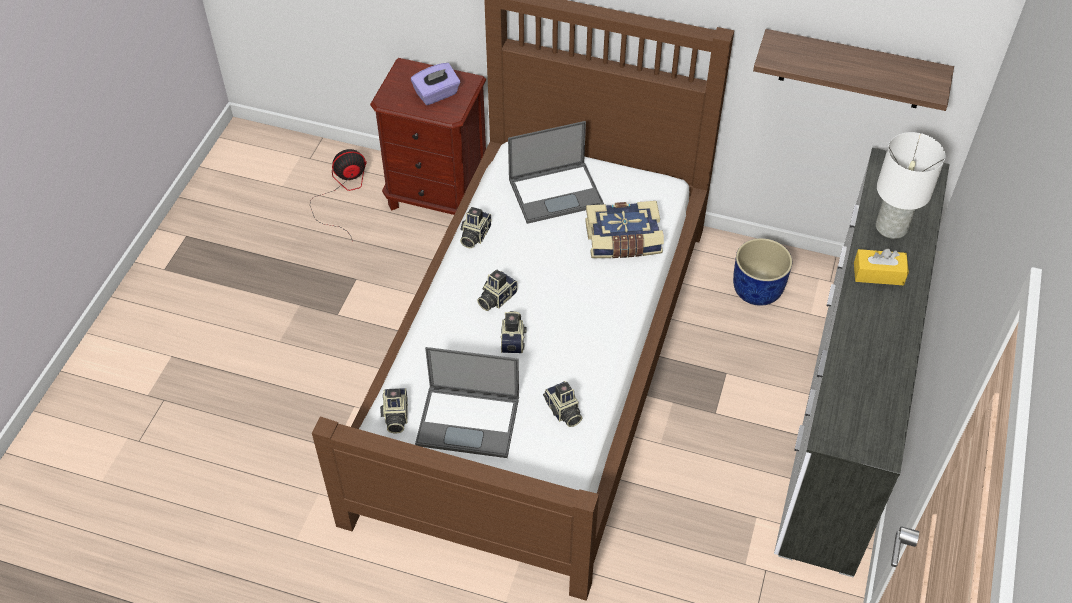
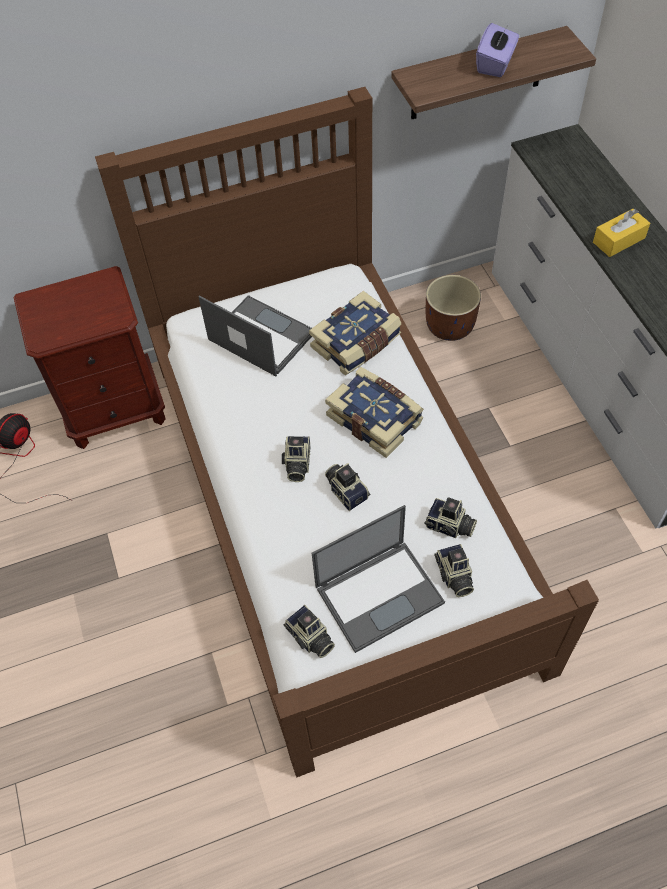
camera: 35 degrees left, 5 degrees up
purple tissue box [411,63,460,105] -> purple tissue box moved to [476,23,519,77]
camera [460,207,491,248] -> camera moved to [434,544,474,597]
laptop [508,121,604,224] -> laptop turned 90 degrees counterclockwise [198,295,312,376]
blue planter [733,238,792,306] -> brown planter [426,275,481,341]
white table lamp [876,132,945,239] -> none
none -> book [325,367,424,458]

